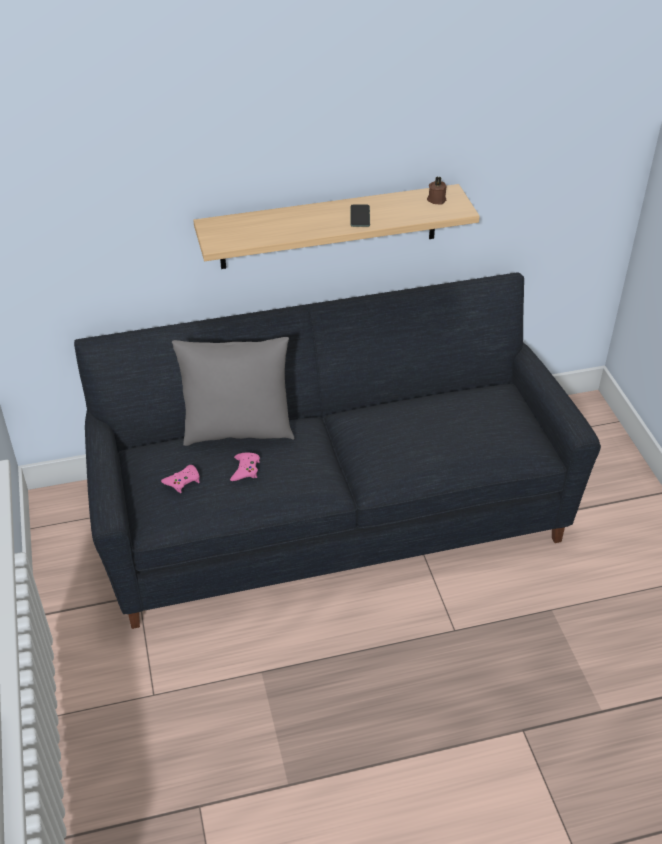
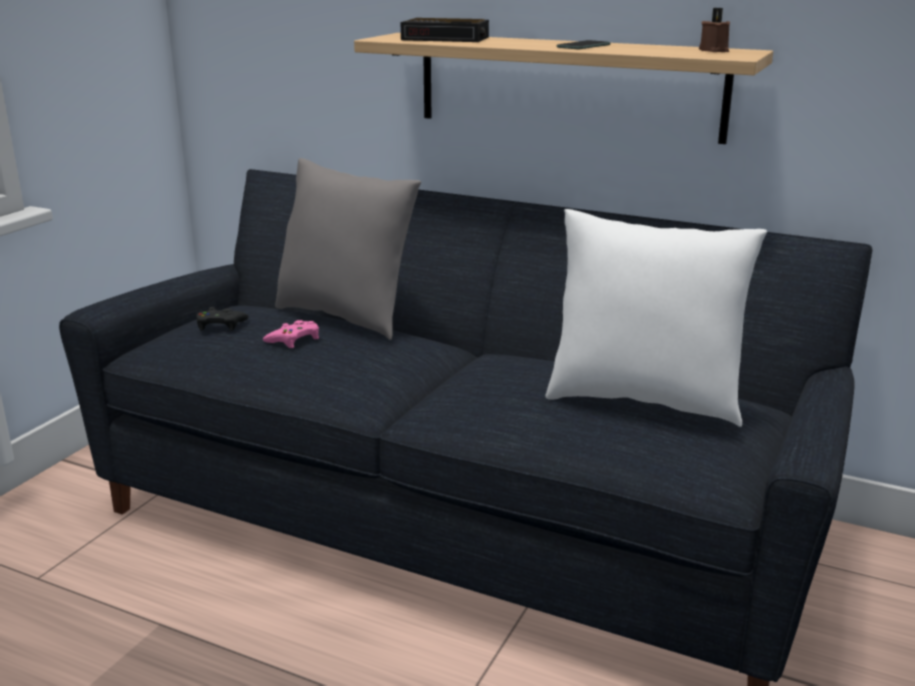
camera: 40 degrees right, 20 degrees down
pink game controller [161,465,200,493] -> black game controller [196,307,249,331]
none -> alarm clock [401,18,489,42]
none -> white pillow [545,209,767,427]

